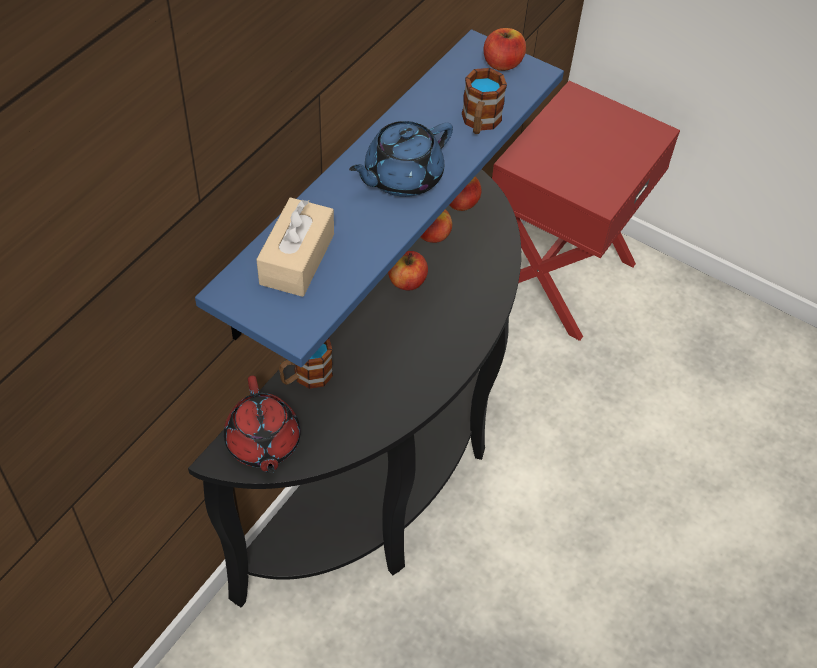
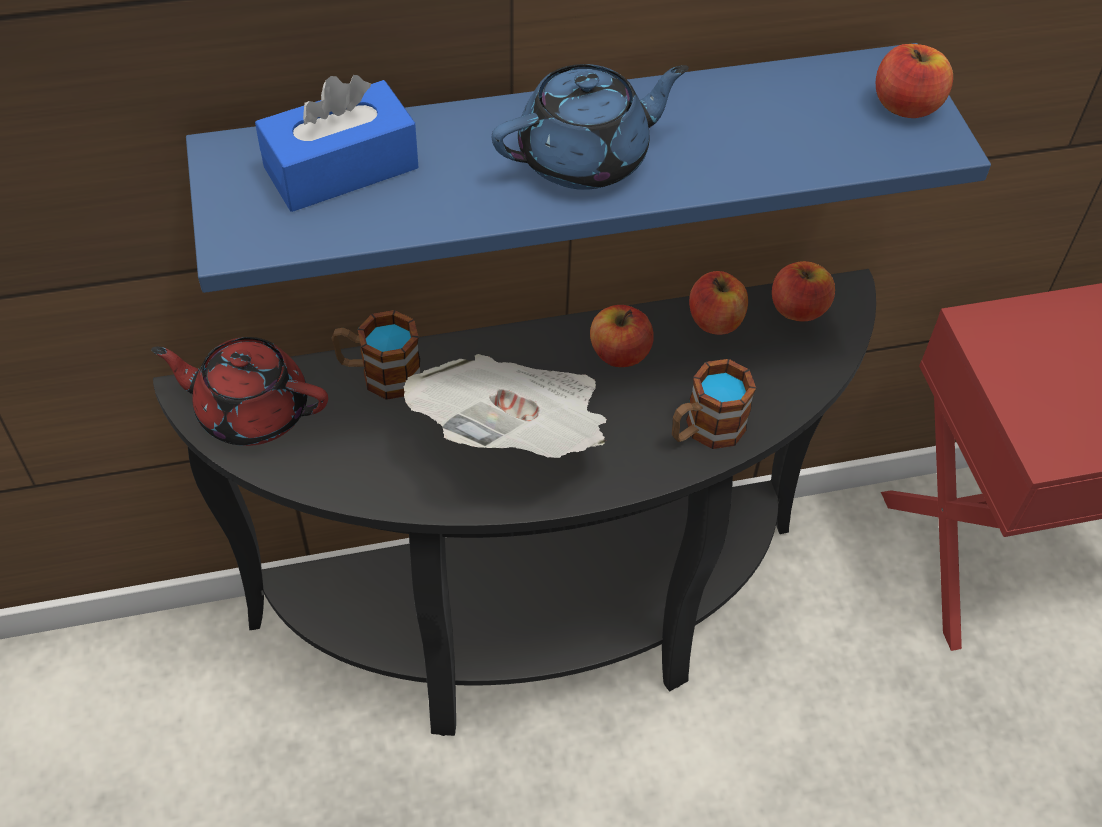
camera: 45 degrees right, 0 degrees up
red teapot [224,376,301,473] -> red teapot turned 75 degrees clockwise [151,337,328,446]
beige tissue box [256,197,334,297] -> blue tissue box [255,75,418,212]
blue teapot [349,121,453,197] -> blue teapot turned 150 degrees clockwise [492,64,689,190]
mug [462,68,507,134] -> mug moved to [672,359,756,449]
none -> newspaper [404,354,607,458]

